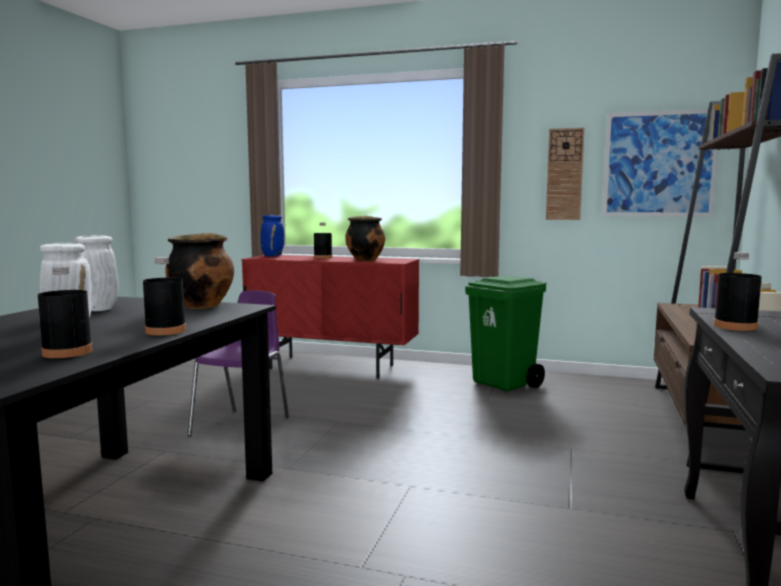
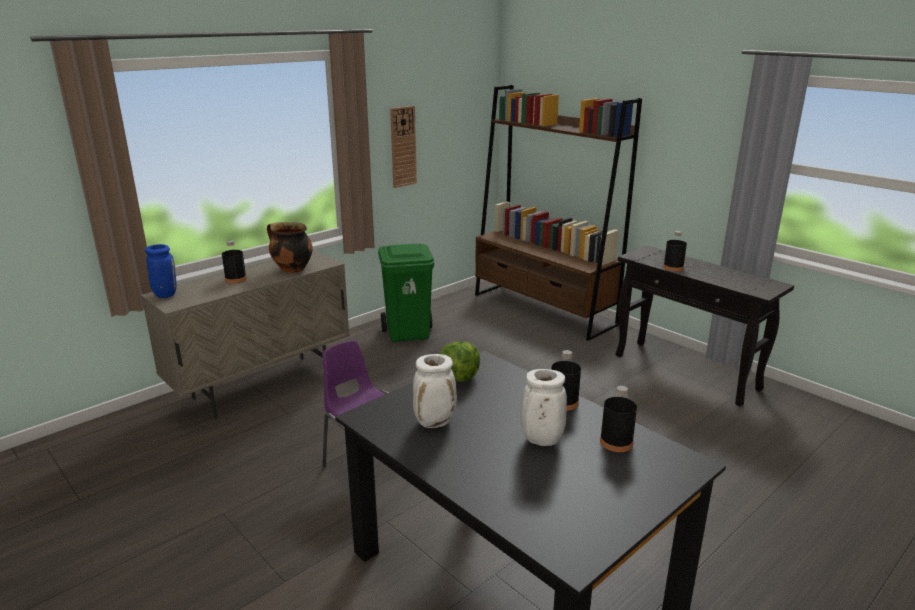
camera: 60 degrees left, 15 degrees up
cooking pot [165,233,234,309] -> lettuce [440,341,480,382]
red cabinet [242,255,419,379] -> beige cabinet [141,251,350,420]
picture [602,109,718,217] -> none

